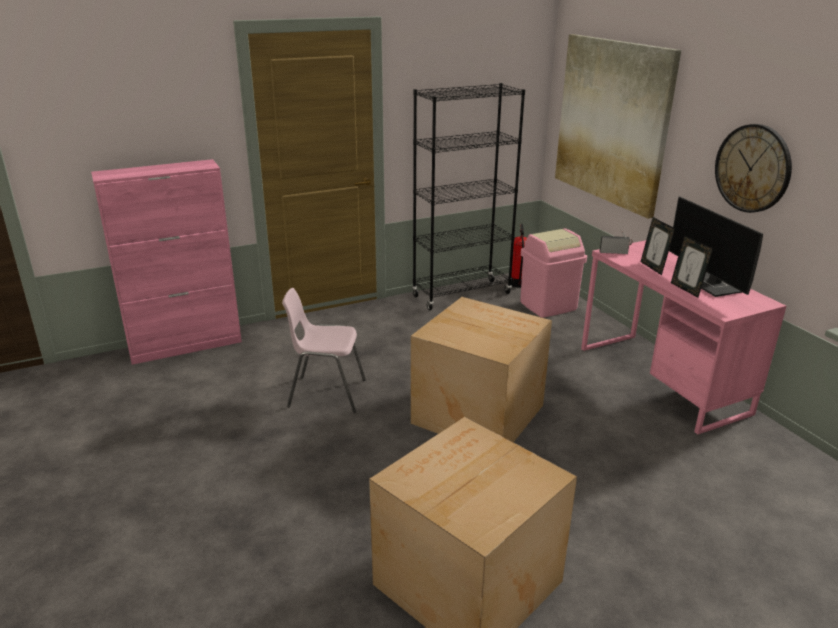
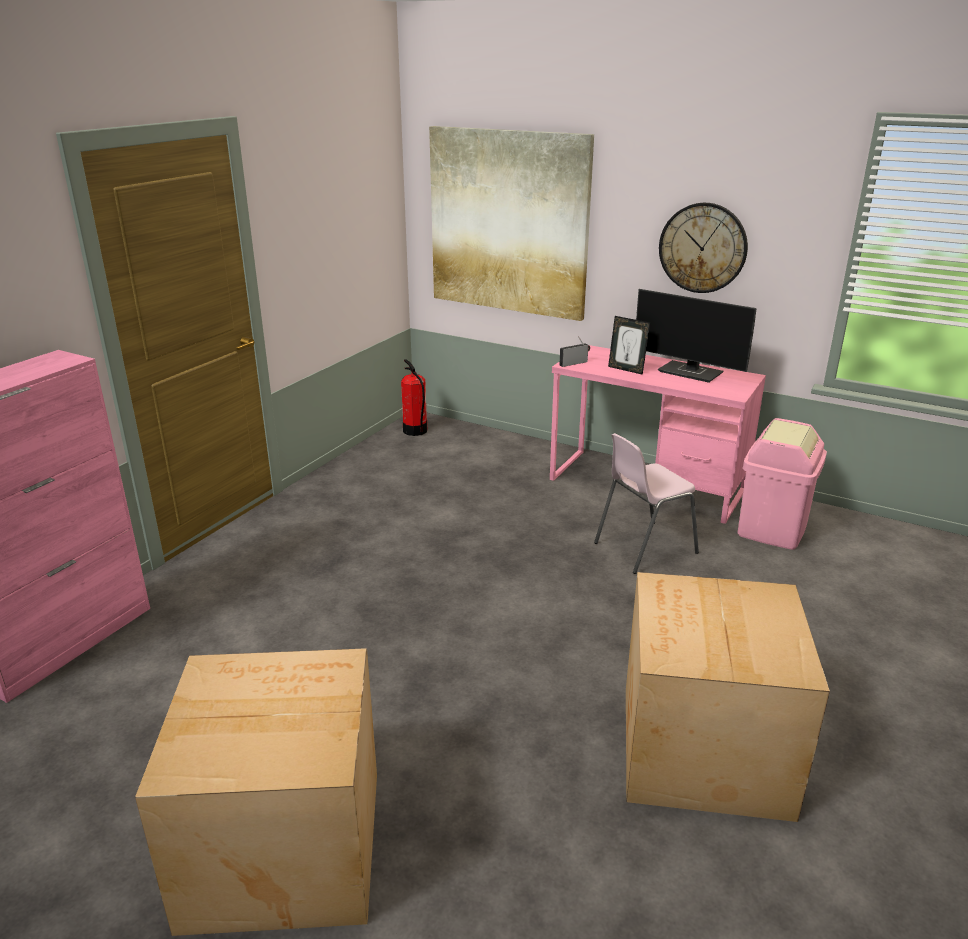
camera: 35 degrees left, 0 degrees up
pink chair [282,288,366,413] -> pink chair moved to [594,433,699,574]
cardboard box [411,297,552,442] -> cardboard box moved to [135,648,377,936]
black bookcase [412,83,525,310] -> none
pink trash can [520,228,587,318] -> pink trash can moved to [738,418,827,550]
picture frame [671,235,713,297] -> none

